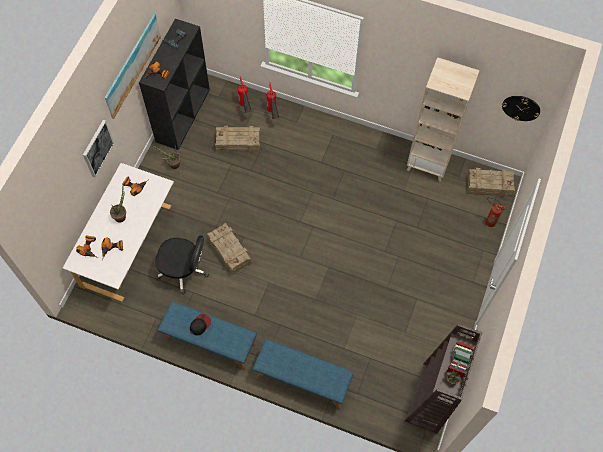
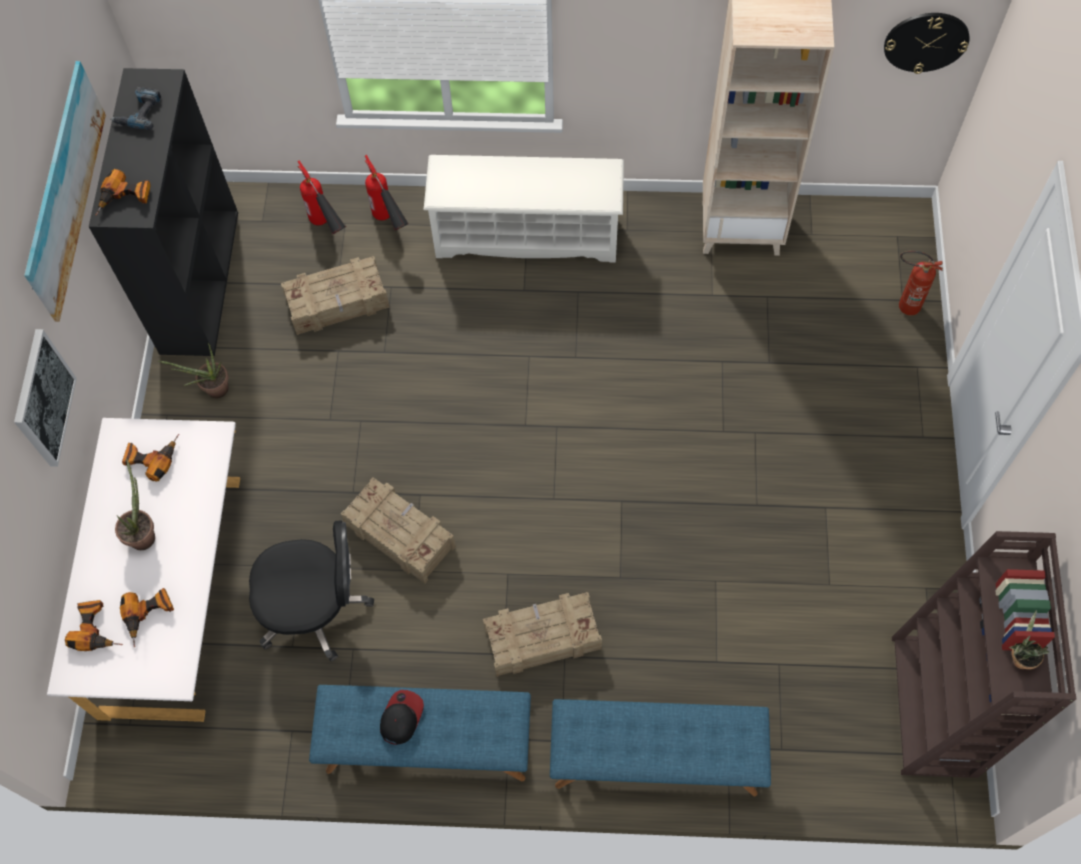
camera: 15 degrees left, 0 degrees up
crate [466,168,515,197] -> crate moved to [483,592,602,677]
none -> white shoe rack [424,155,624,263]

